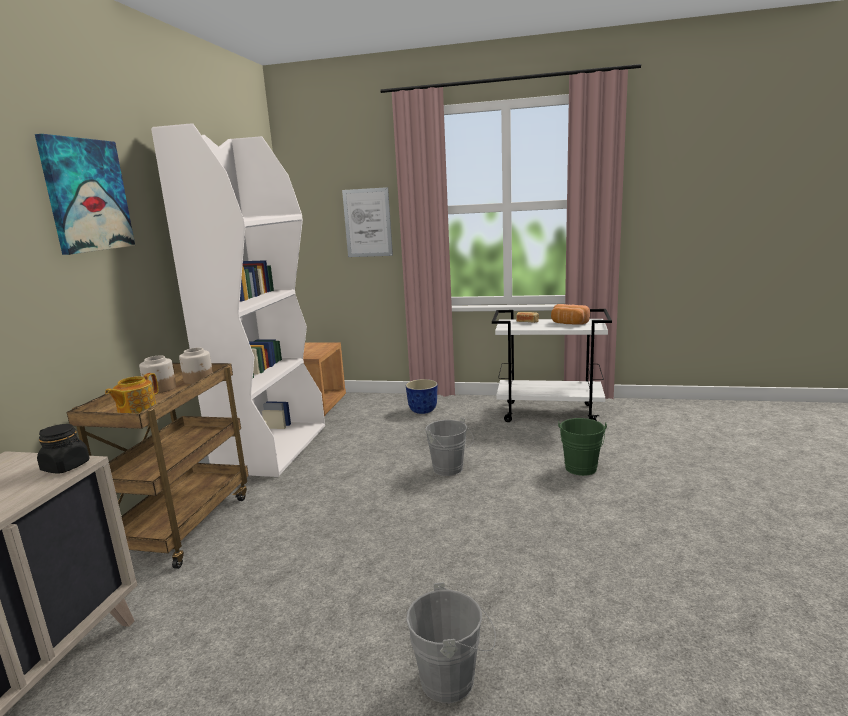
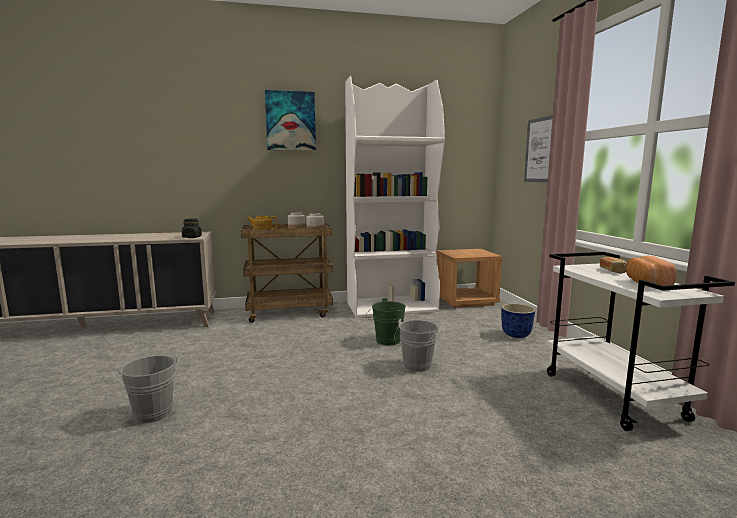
camera: 65 degrees right, 5 degrees down
green bucket [558,418,607,476] -> green bucket moved to [366,298,406,345]

